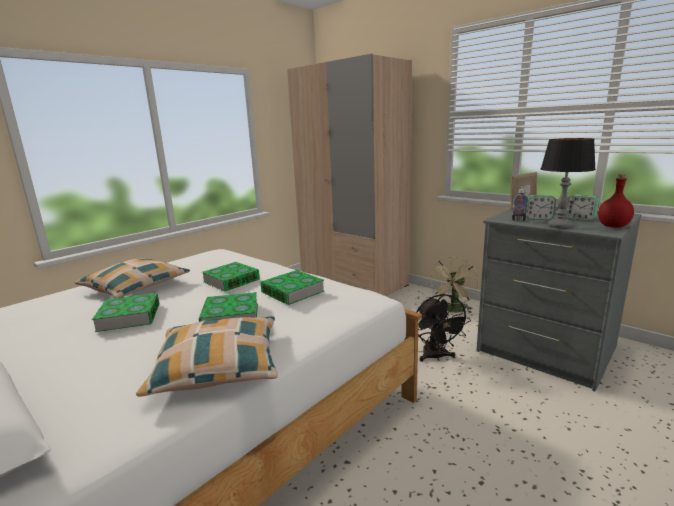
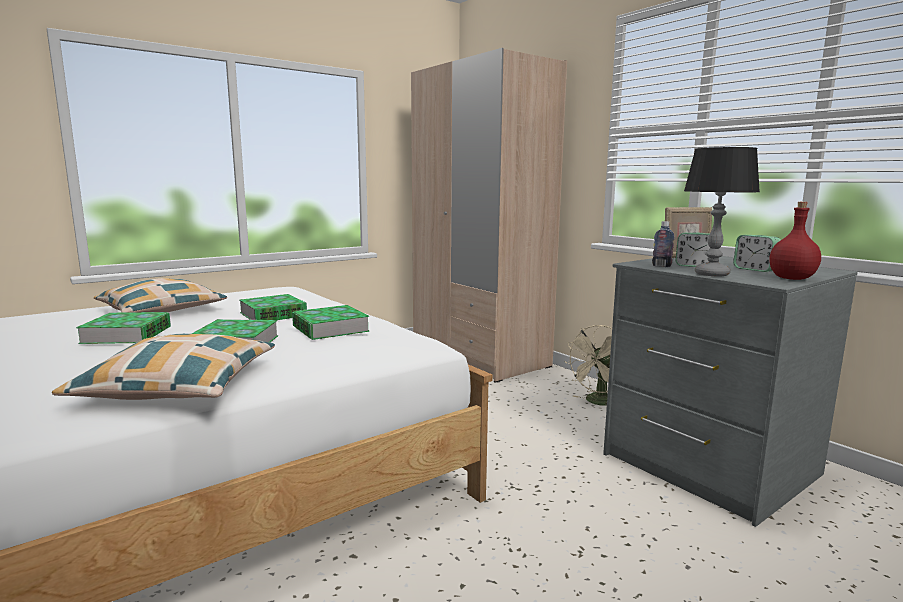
camera: 10 degrees right, 5 degrees down
black fan [417,294,471,362] -> none

